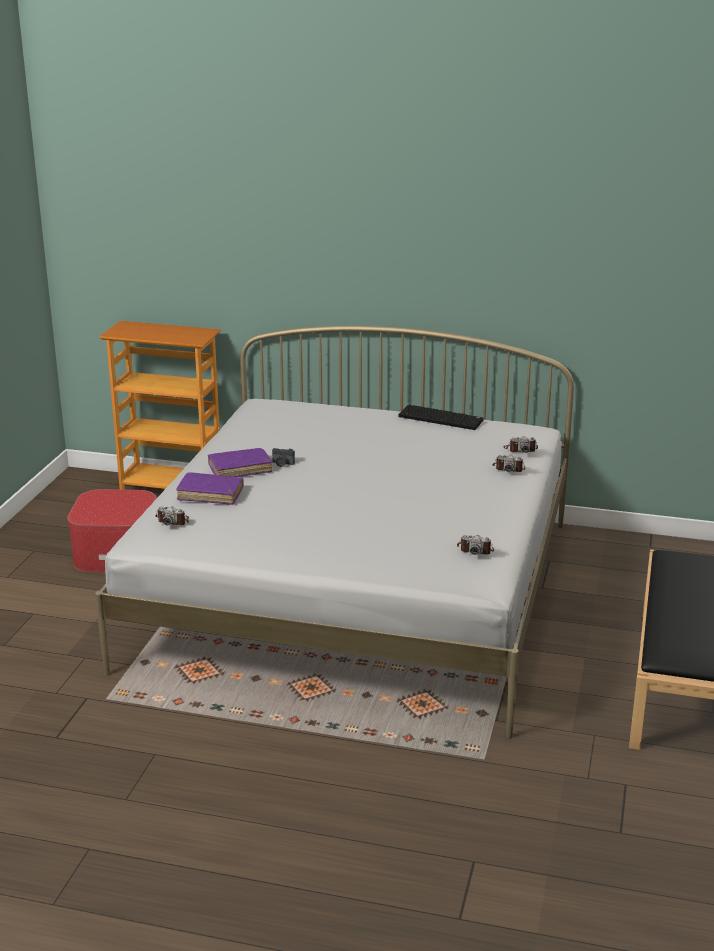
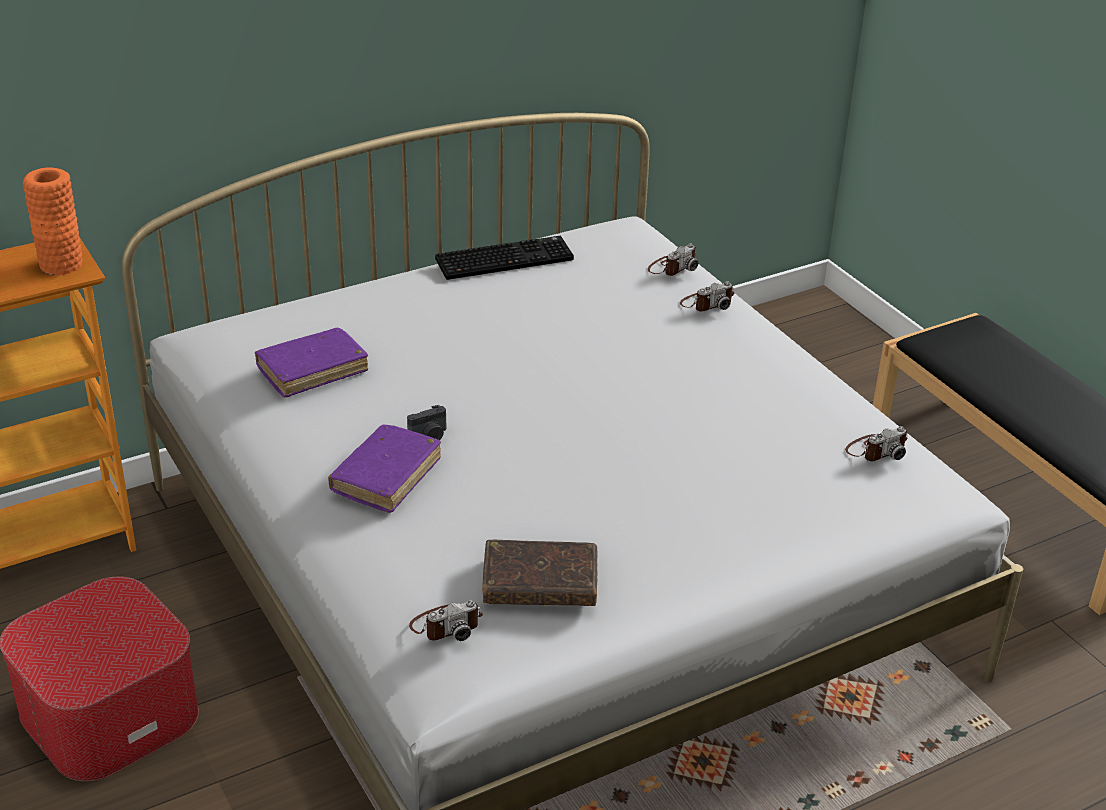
camera: 45 degrees left, 10 degrees up
purple book [176,472,244,505] -> purple book moved to [255,328,368,398]
none -> orange vase [23,167,82,275]
none -> brown book [482,540,598,606]

